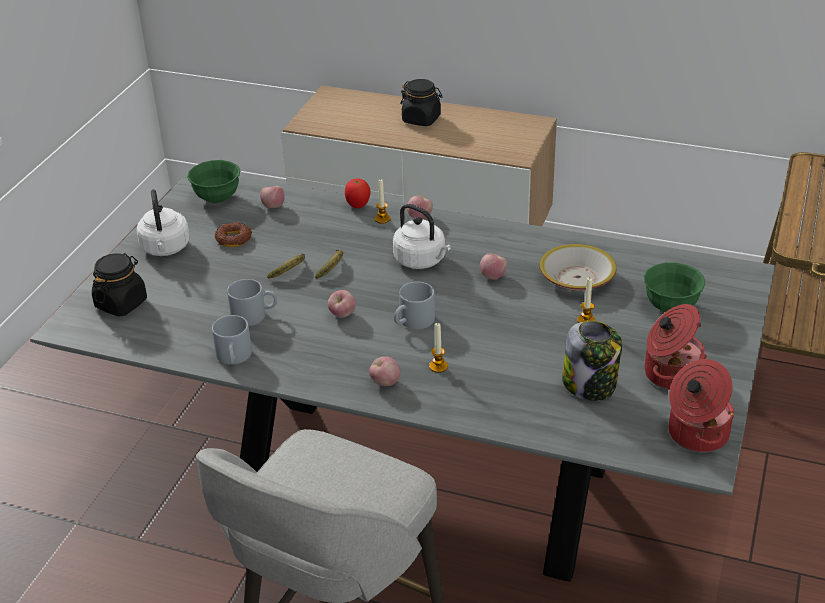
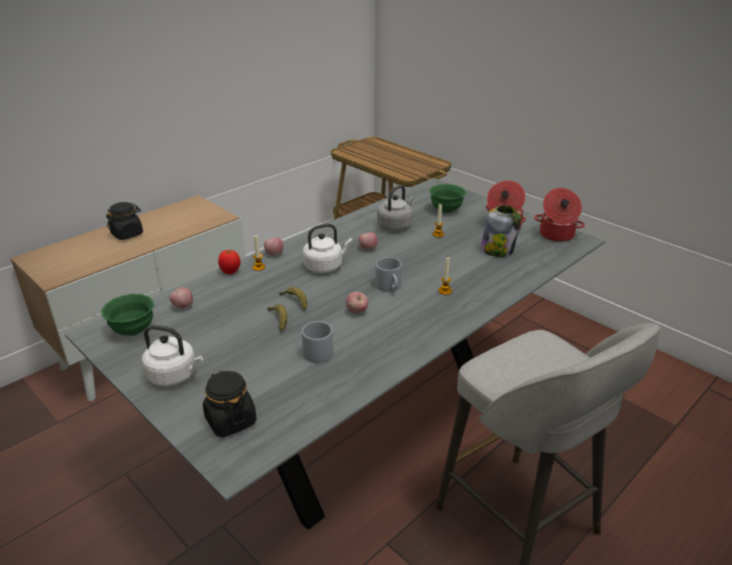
camera: 65 degrees left, 5 degrees down
grey mug [212,315,252,365] -> none
donut [215,222,252,247] -> none
apple [369,356,401,386] -> none
bowl [539,244,617,291] -> grey kettle [377,185,414,231]

